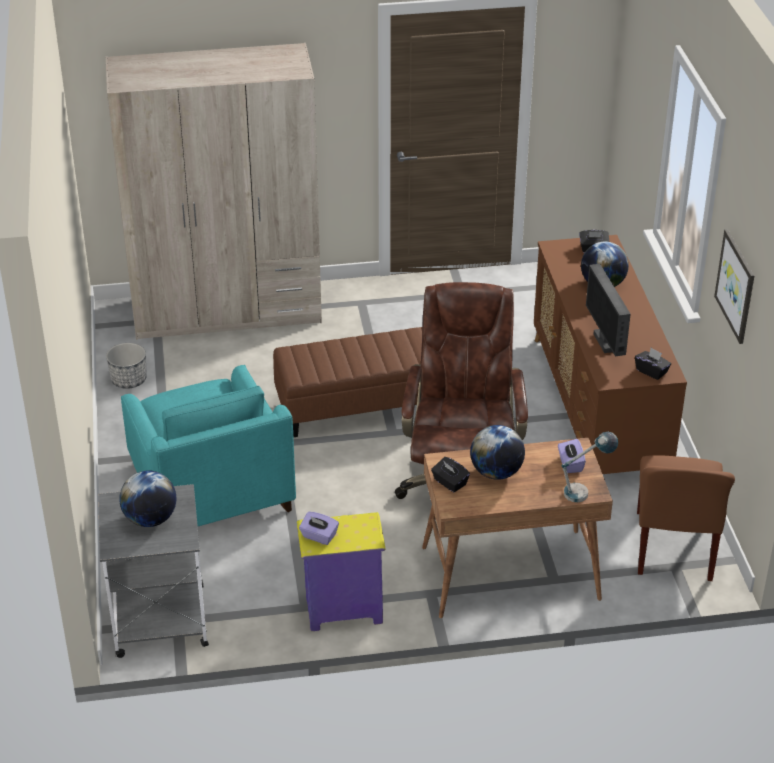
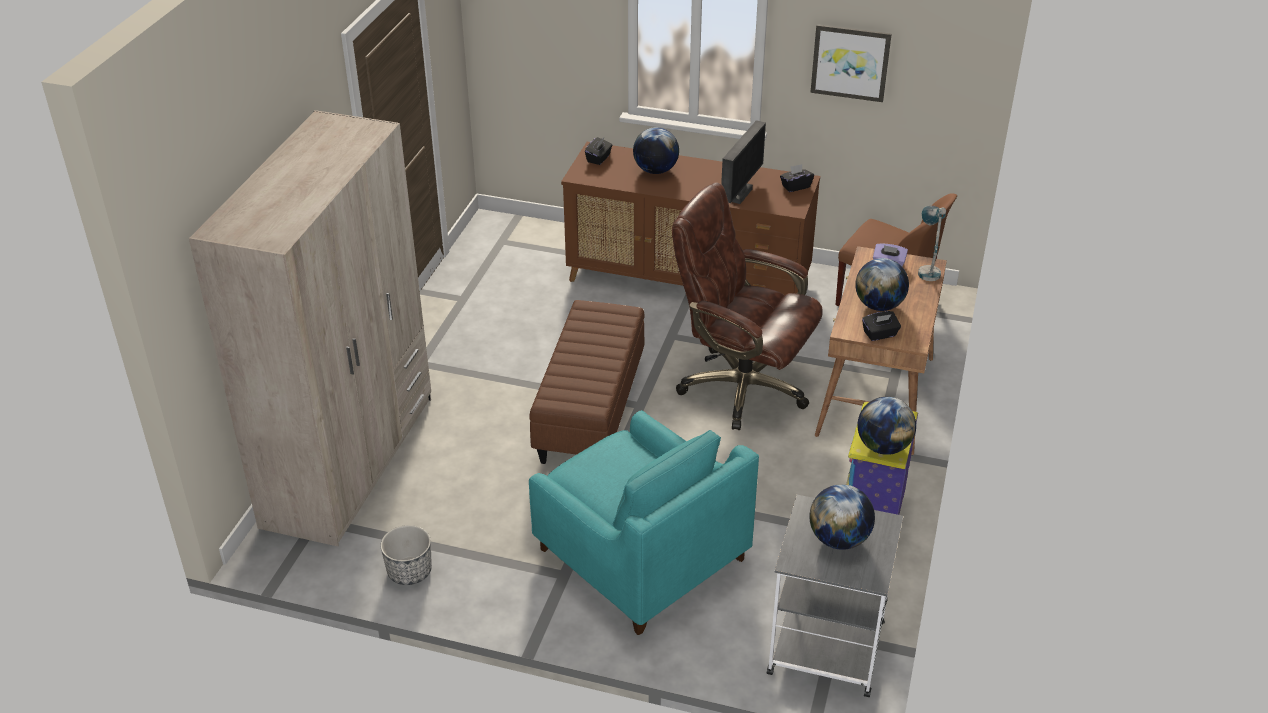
camera: 65 degrees left, 0 degrees up
turquoise armchair [121,365,296,526] -> turquoise armchair turned 45 degrees clockwise [529,410,759,635]
purple tissue box [299,512,339,545] -> globe [857,397,916,455]
monitor [586,264,631,357] -> monitor turned 75 degrees counterclockwise [721,120,766,204]

